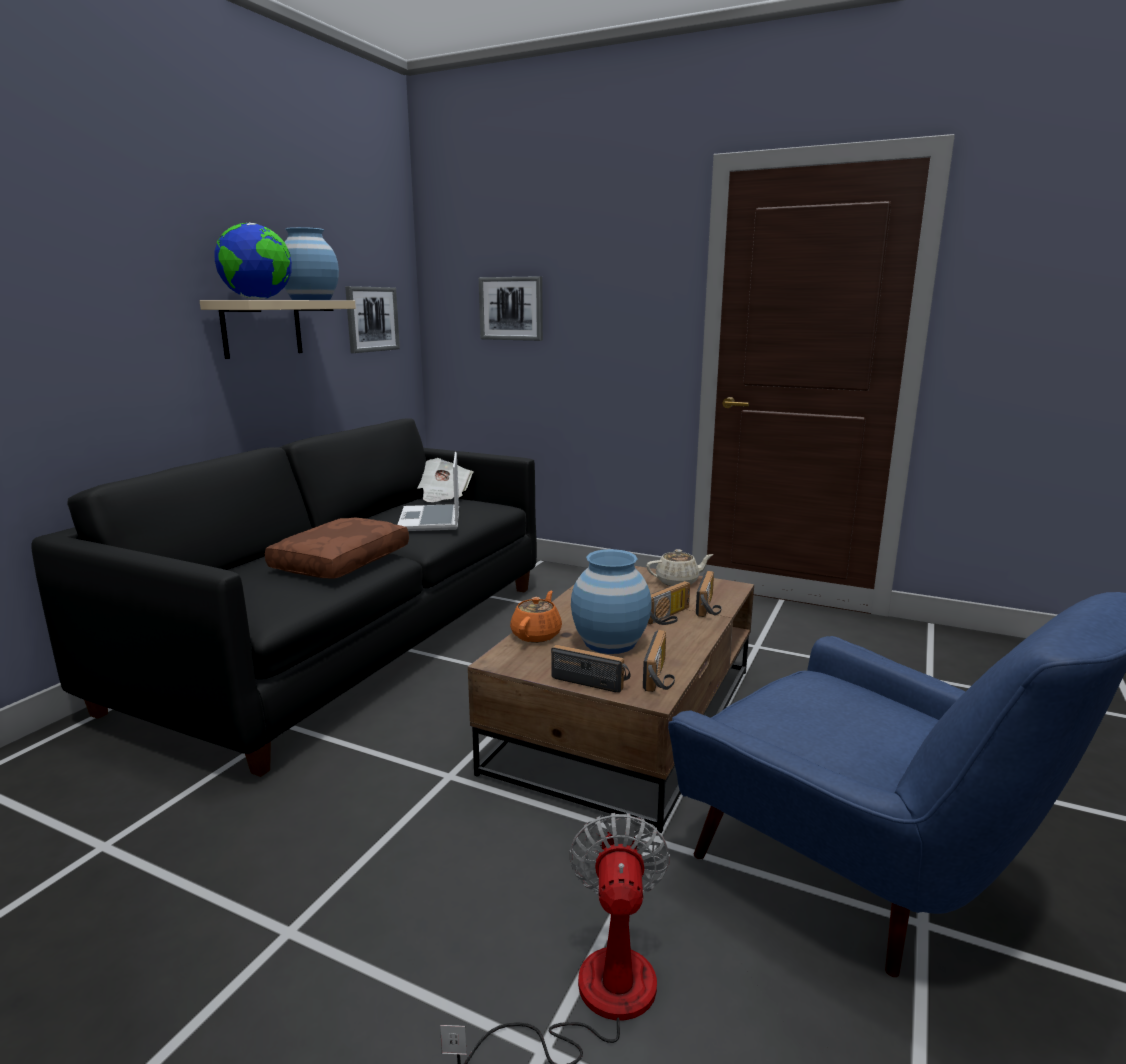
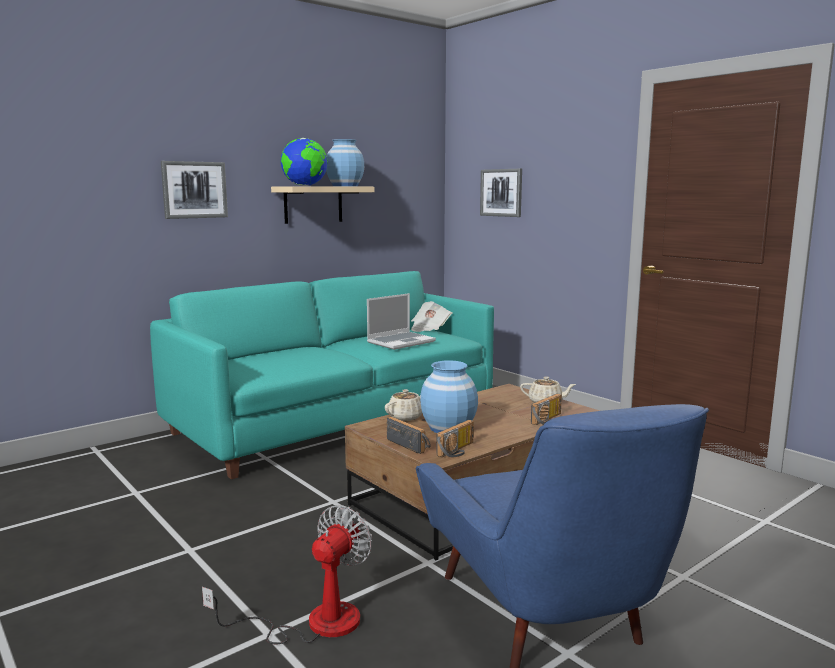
camera: 25 degrees right, 5 degrees down
black sofa [32,418,537,777] -> turquoise sofa [150,271,494,479]
brown pillow [265,517,409,579] -> none
picture [345,286,400,353] -> picture moved to [161,161,228,219]
laptop [397,452,459,531] -> laptop turned 150 degrees counterclockwise [367,293,436,350]
orange teapot [510,591,562,643] -> beige teapot [385,389,422,421]
radio [648,581,690,625] -> none

